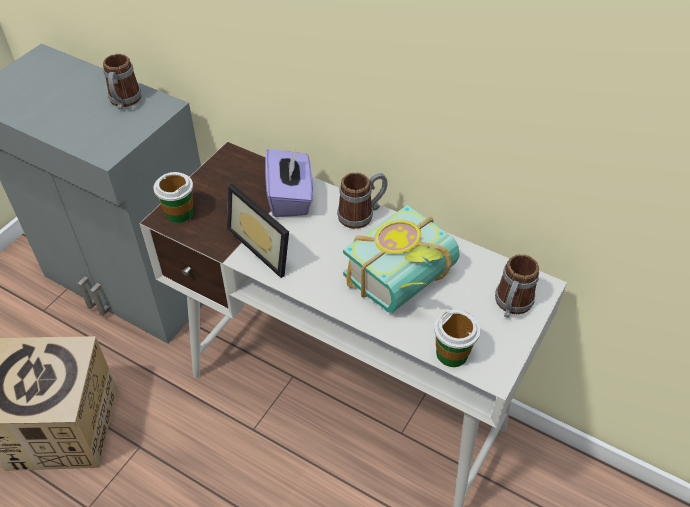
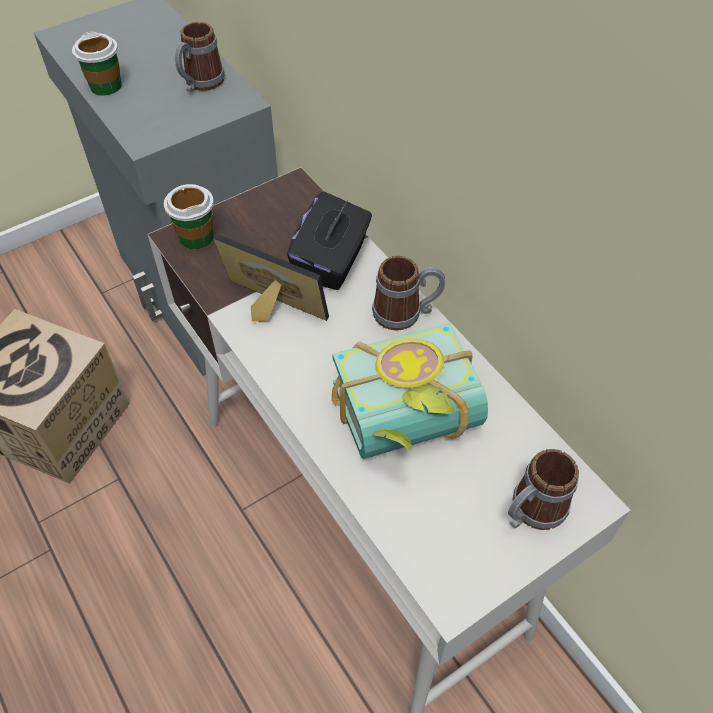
camera: 25 degrees right, 5 degrees up
picture frame [227,183,289,278] -> picture frame turned 135 degrees clockwise [213,234,329,322]
purple tissue box [265,148,313,217] -> black tissue box [287,191,372,290]
cup [434,310,480,367] -> cup moved to [72,31,122,96]

